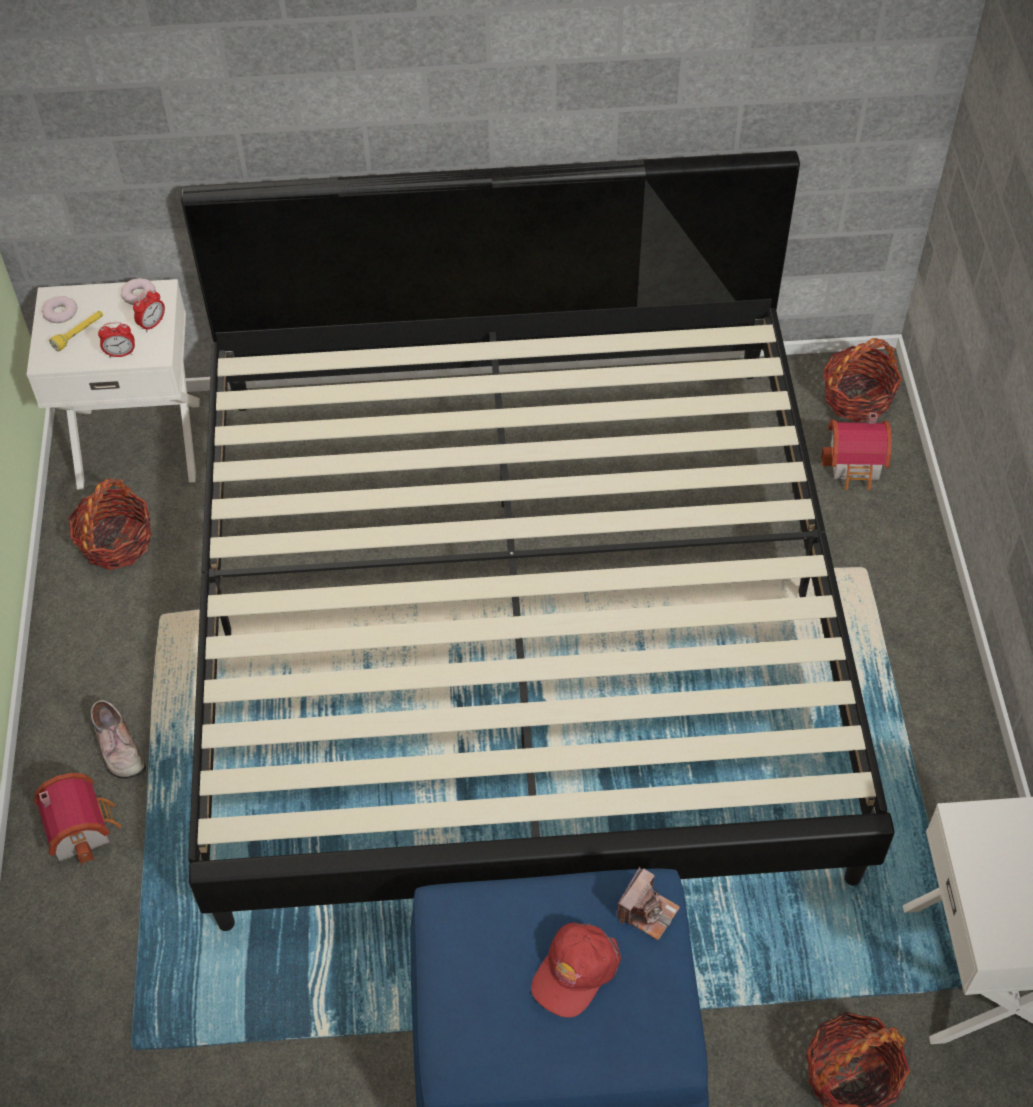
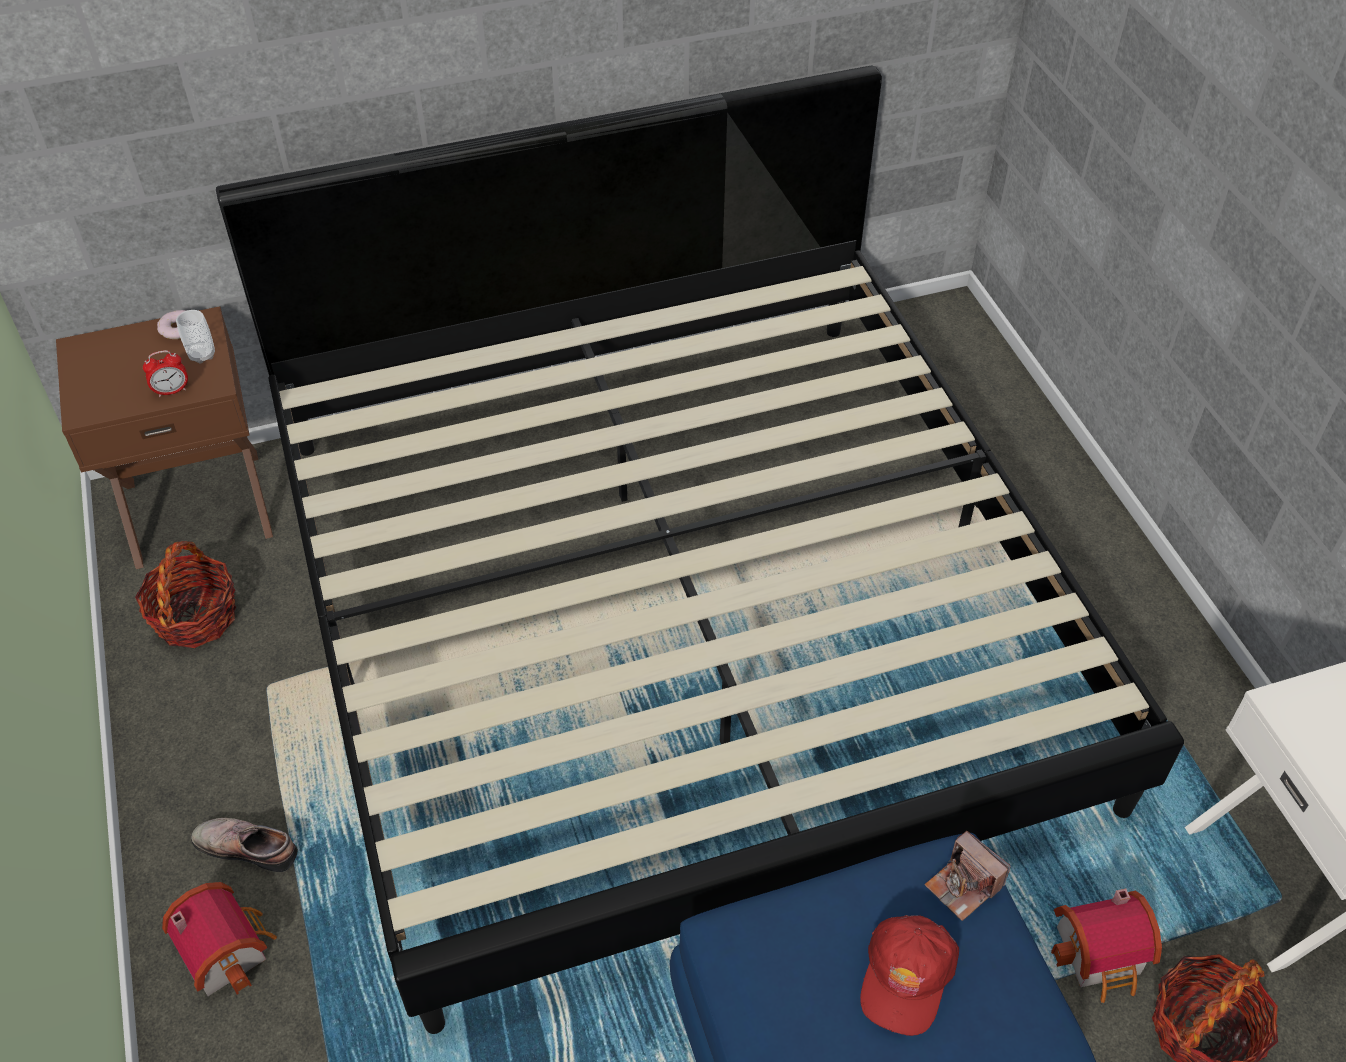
camera: 15 degrees left, 5 degrees down
white nightstand [26,279,200,490] -> brown nightstand [56,306,273,569]
donut [42,296,78,323] -> none
yellow flashlight [49,311,103,352] -> none
shoe [91,700,146,779] -> shoe turned 150 degrees clockwise [191,818,298,872]
alarm clock [133,289,165,332] -> cup [176,310,215,364]
camera [617,867,680,940] -> camera turned 120 degrees clockwise [924,831,1011,921]
toy house [821,413,892,490] -> toy house moved to [1051,889,1162,1003]
basket [823,338,902,422] -> none

